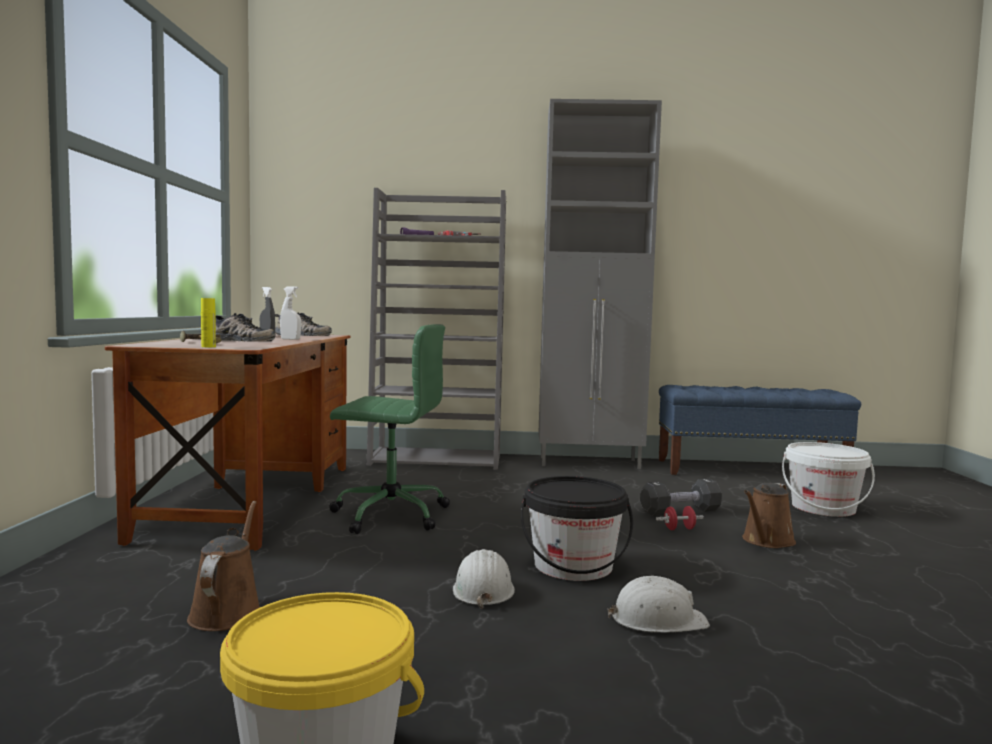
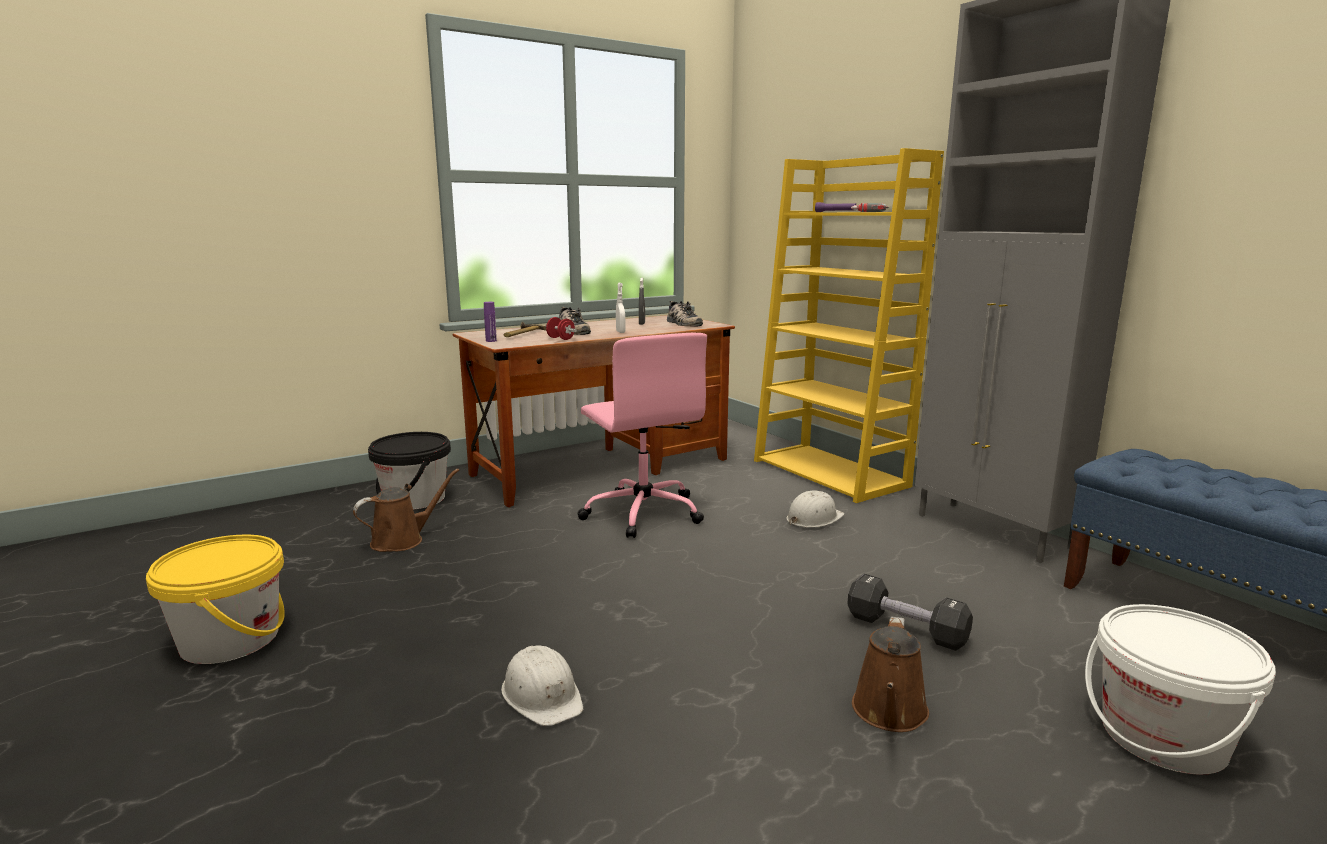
camera: 55 degrees right, 10 degrees up
yellow bottle [201,298,216,347] -> purple bottle [484,302,497,342]
green office chair [330,324,450,534] -> pink office chair [577,333,707,538]
grey bookcase [367,188,506,470] -> yellow bookcase [754,148,944,503]
white hard hat [453,549,515,609] -> white hard hat moved to [787,490,844,528]
black bucket [521,476,633,581] -> black bucket moved to [368,432,451,510]
red dumbbell [656,506,704,530] -> red dumbbell moved to [545,317,577,340]
brown watering can [742,483,796,548] -> brown watering can turned 75 degrees counterclockwise [852,617,929,732]

